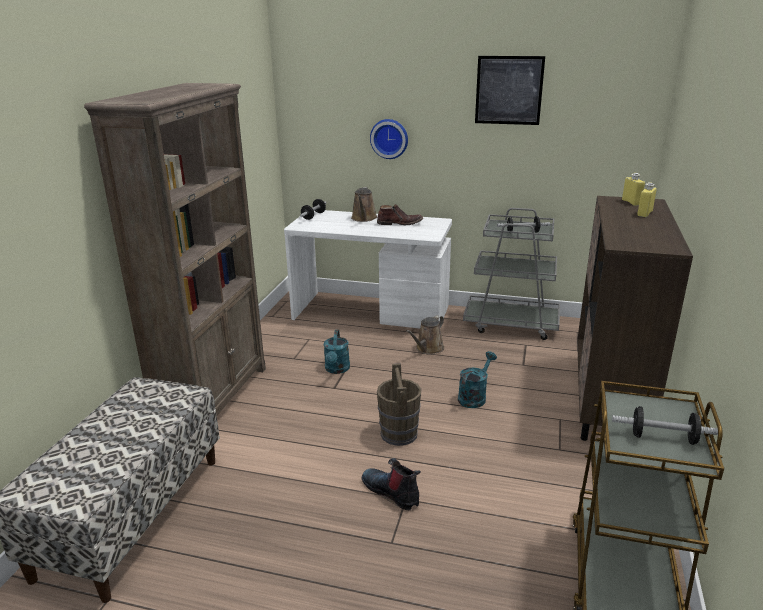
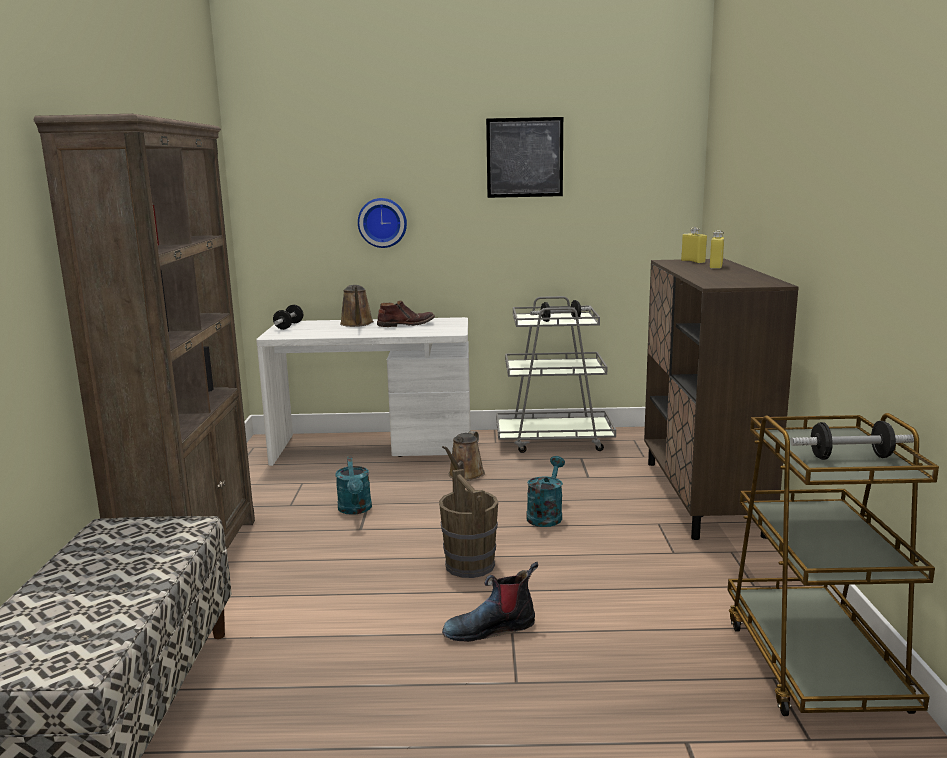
camera: 15 degrees left, 10 degrees down
boot [362,458,421,510] -> boot turned 45 degrees counterclockwise [442,562,538,642]

